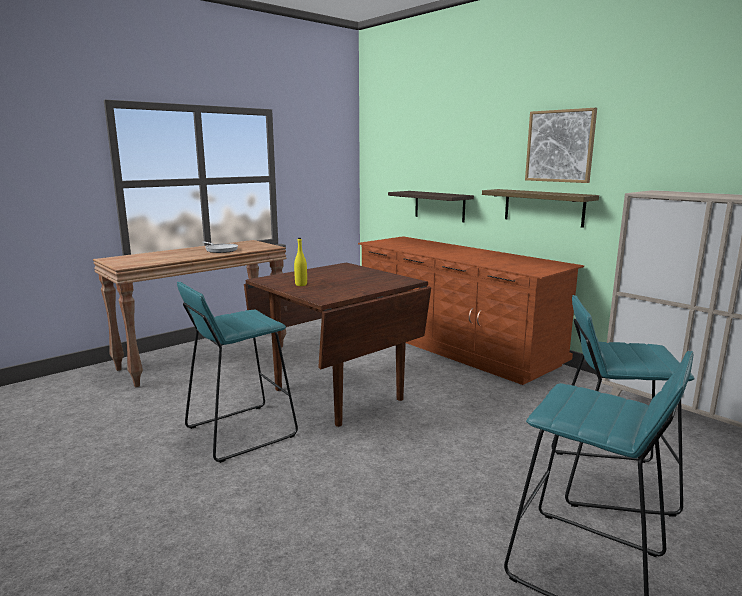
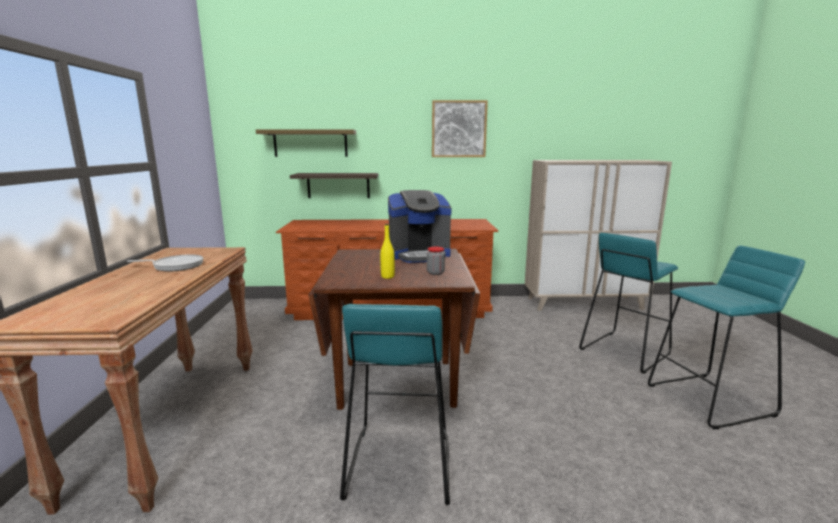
camera: 50 degrees left, 0 degrees up
shelf [482,189,599,228] -> shelf moved to [256,129,356,157]
none -> coffee machine [388,190,451,263]
none -> jar [427,246,445,275]

